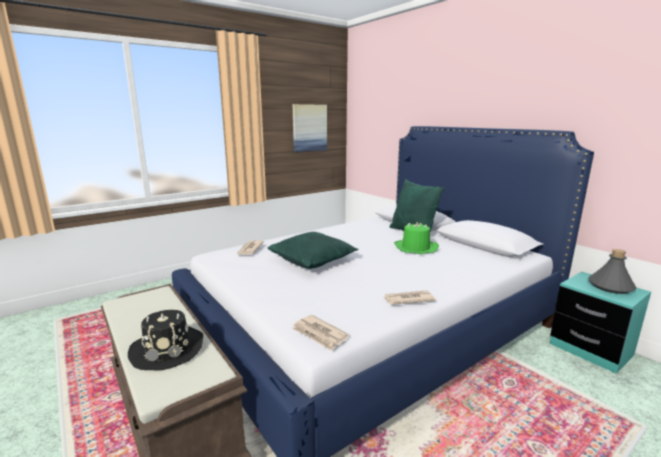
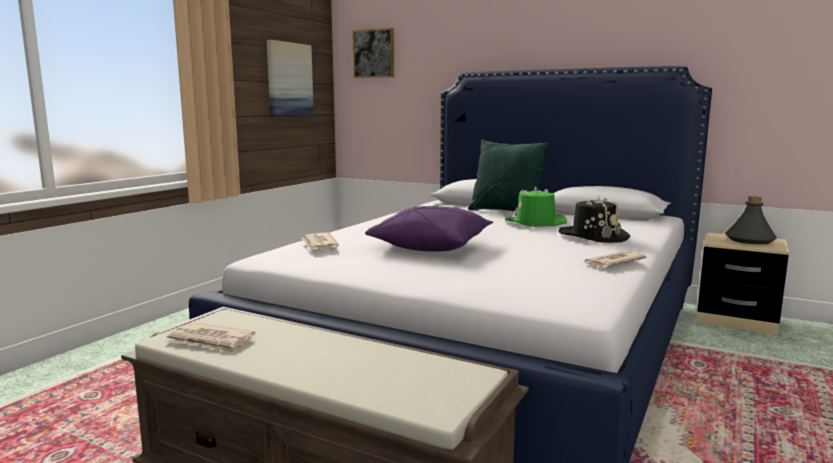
camera: 25 degrees left, 5 degrees down
black hat [128,310,203,371] -> black hat moved to [558,196,630,243]
green pillow [268,232,358,269] -> purple pillow [365,206,493,252]
newspaper [292,315,349,351] -> newspaper moved to [165,322,255,354]
turquoise nightstand [550,272,651,374] -> beige nightstand [696,233,789,335]
none -> picture [352,28,394,78]

